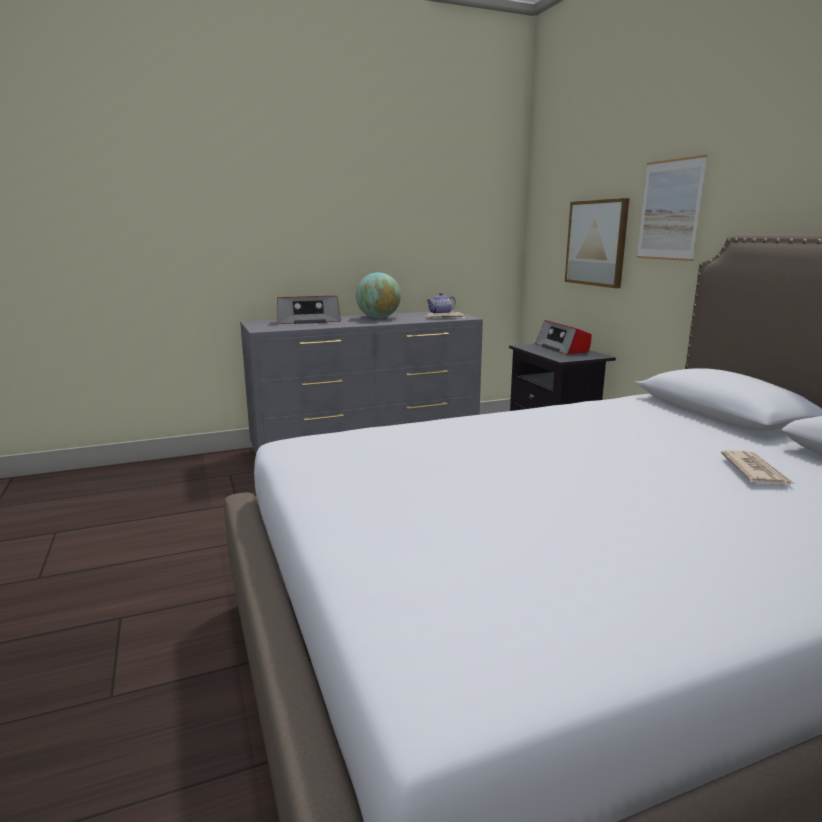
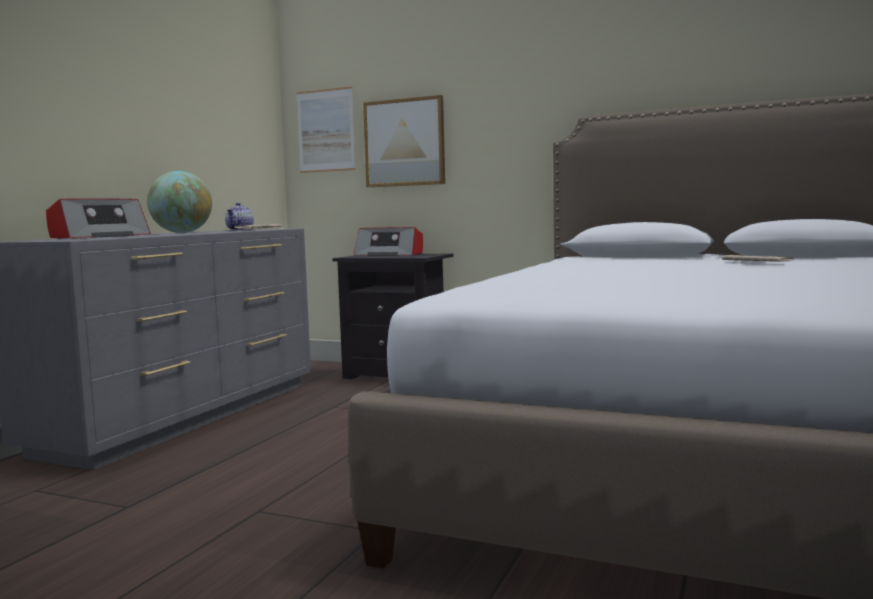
camera: 45 degrees left, 10 degrees down
picture [637,155,707,261] -> picture moved to [296,86,356,173]

